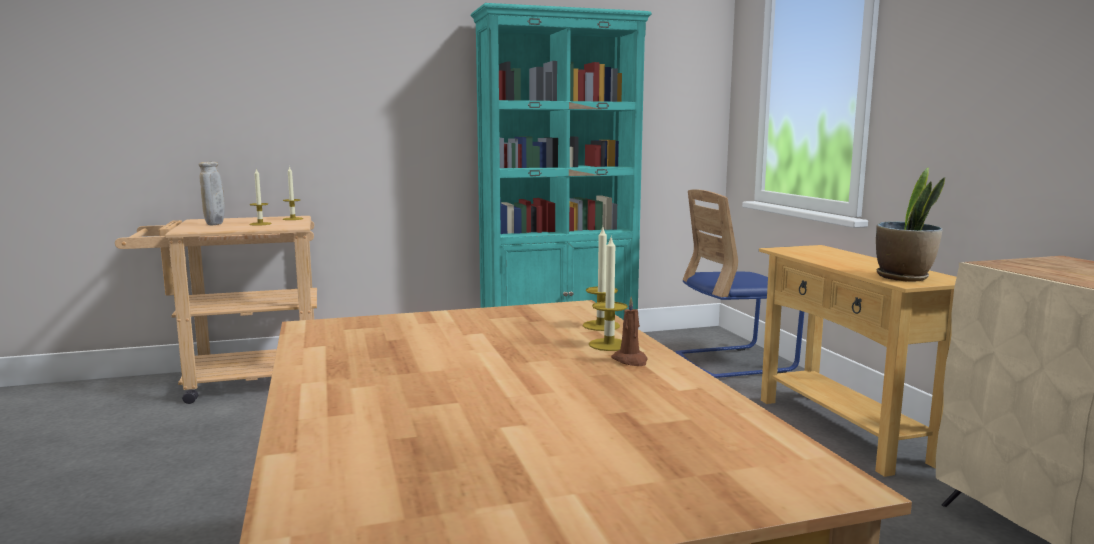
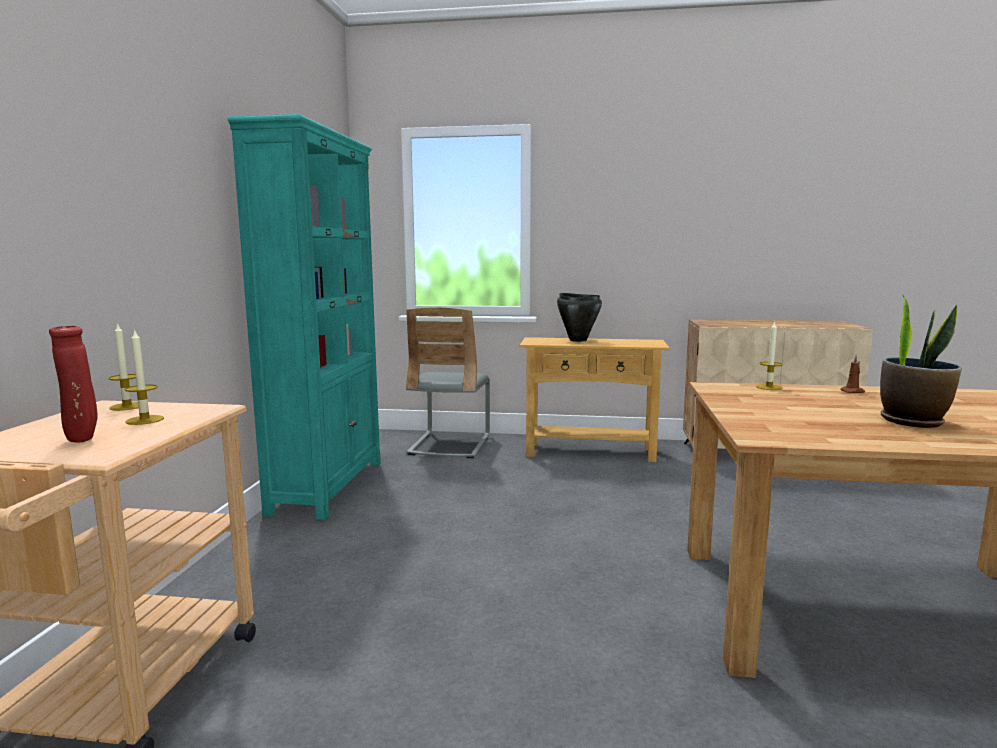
camera: 65 degrees left, 0 degrees up
beige vase [199,162,225,225] -> red vase [49,326,98,443]
candle [589,237,628,351] -> none
blue chair [675,189,804,378] -> grey chair [406,307,490,458]
potted plant [876,168,945,282] -> potted plant moved to [880,296,962,428]
none -> black cooking pot [557,293,602,342]

